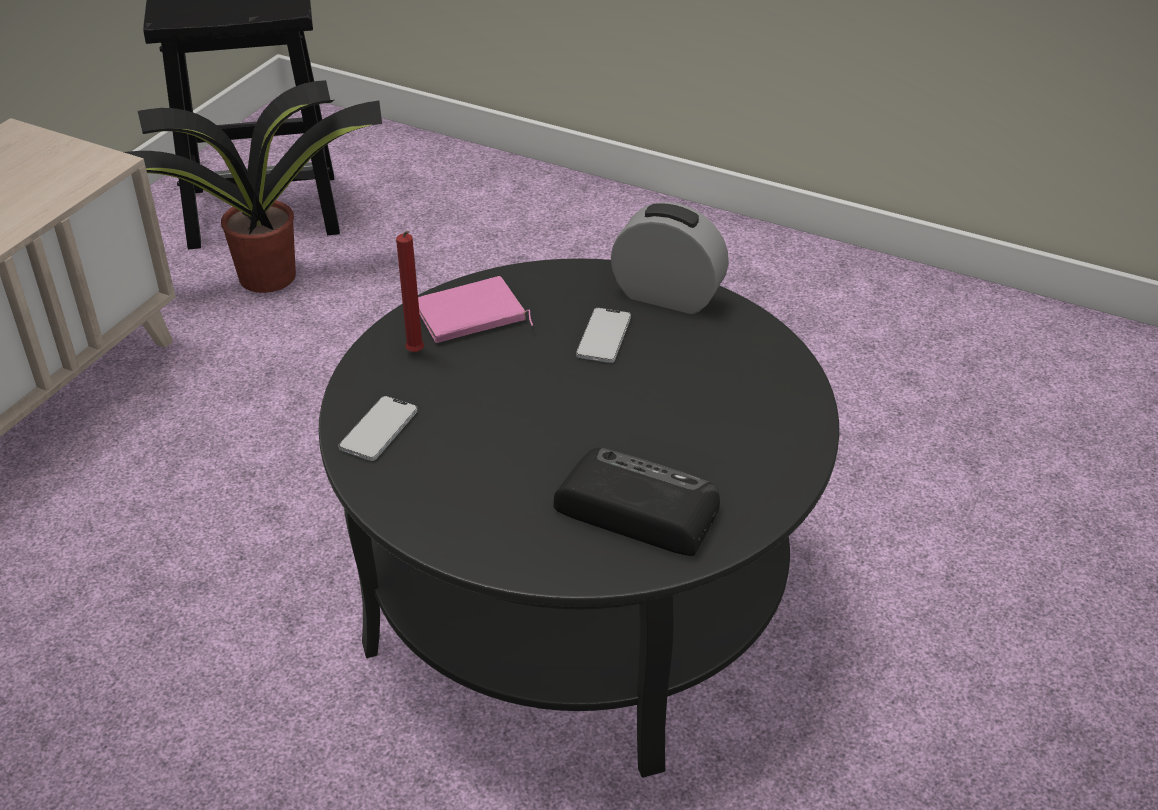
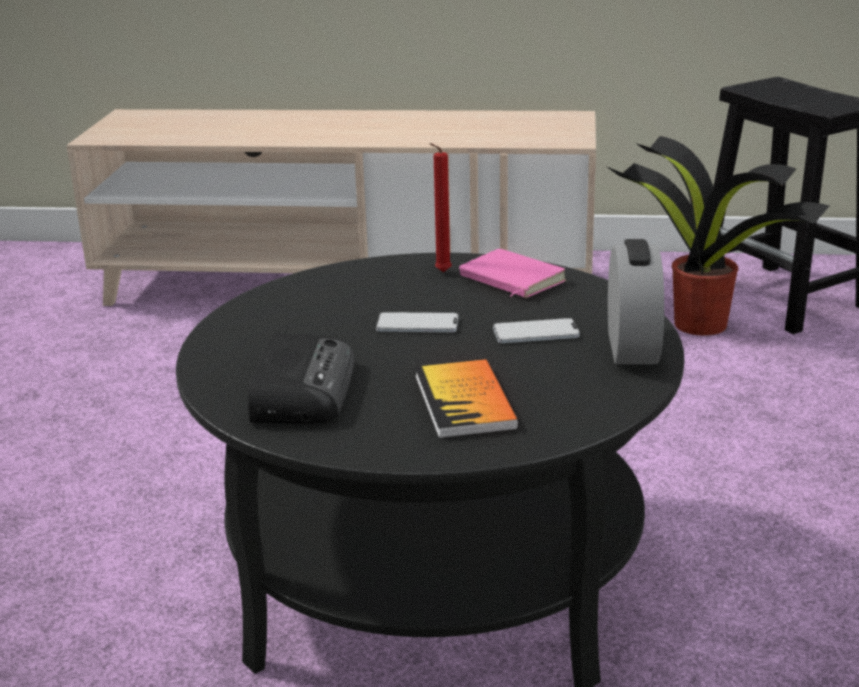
camera: 70 degrees right, 15 degrees down
phone [338,396,418,461] -> phone moved to [376,312,458,332]
none -> book [415,359,519,439]

